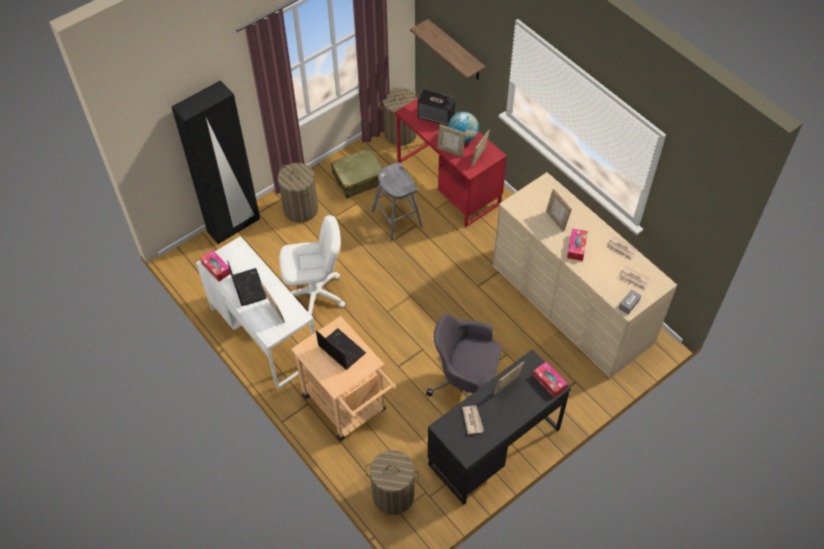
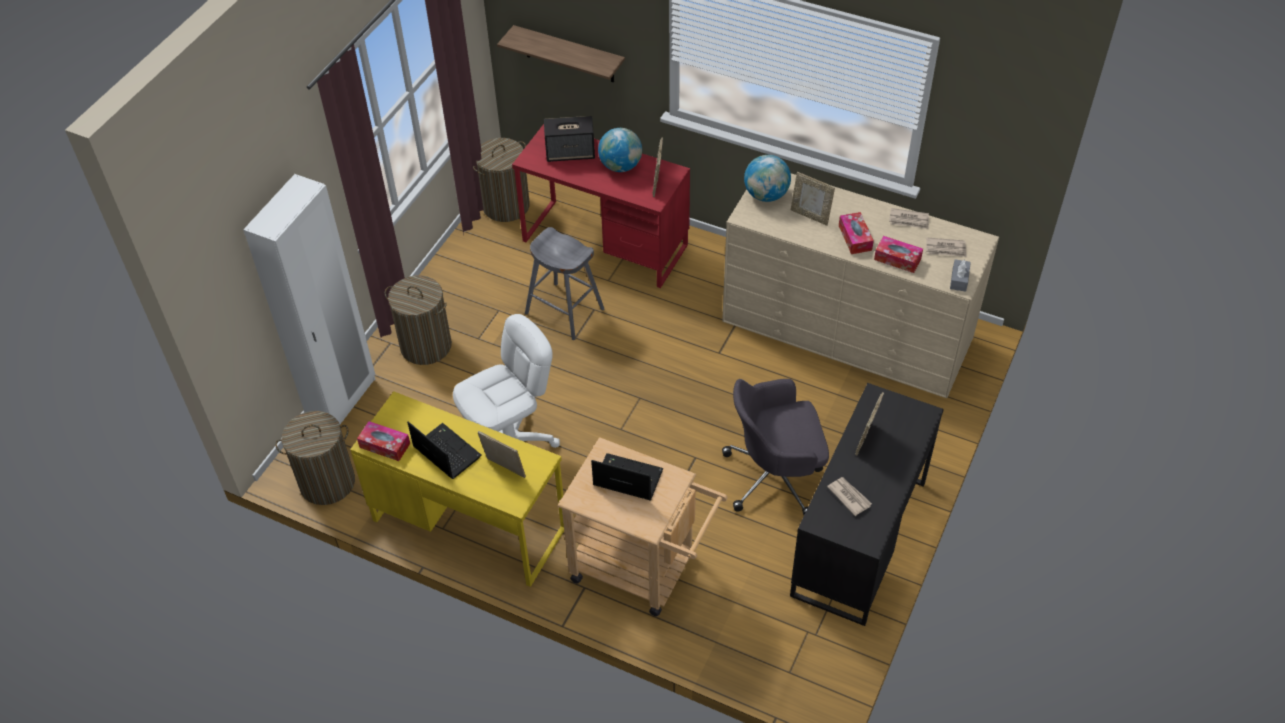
camera: 25 degrees left, 5 degrees down
black wardrobe [172,80,260,245] -> white wardrobe [243,174,376,424]
white desk [196,236,315,389] -> yellow desk [350,391,564,587]
beige suitcase [331,147,382,198] -> none
laundry basket [365,450,419,515] -> laundry basket moved to [275,411,355,505]
picture frame [437,124,465,157] -> none
tissue box [533,362,568,398] -> tissue box moved to [874,236,923,273]
none -> globe [744,155,791,202]

